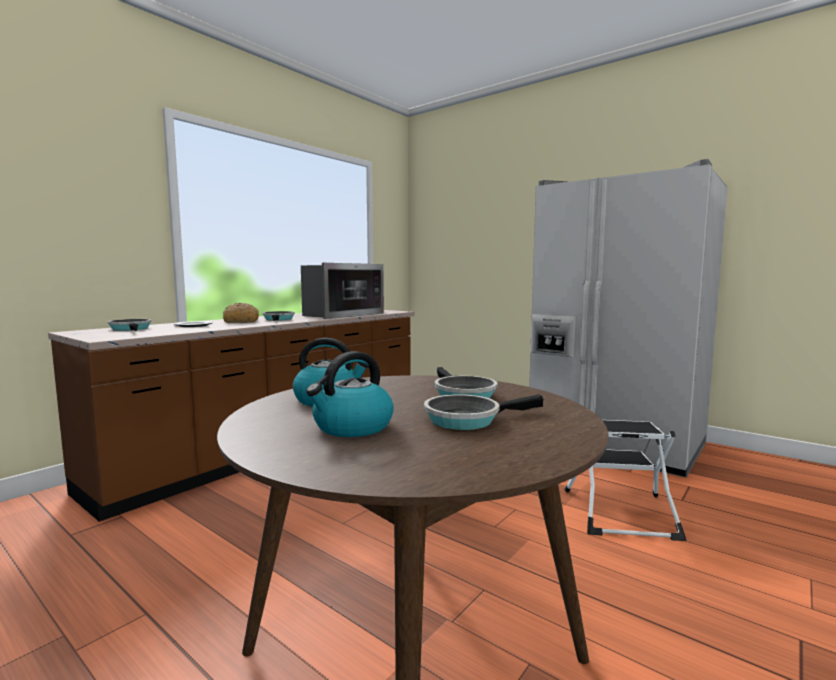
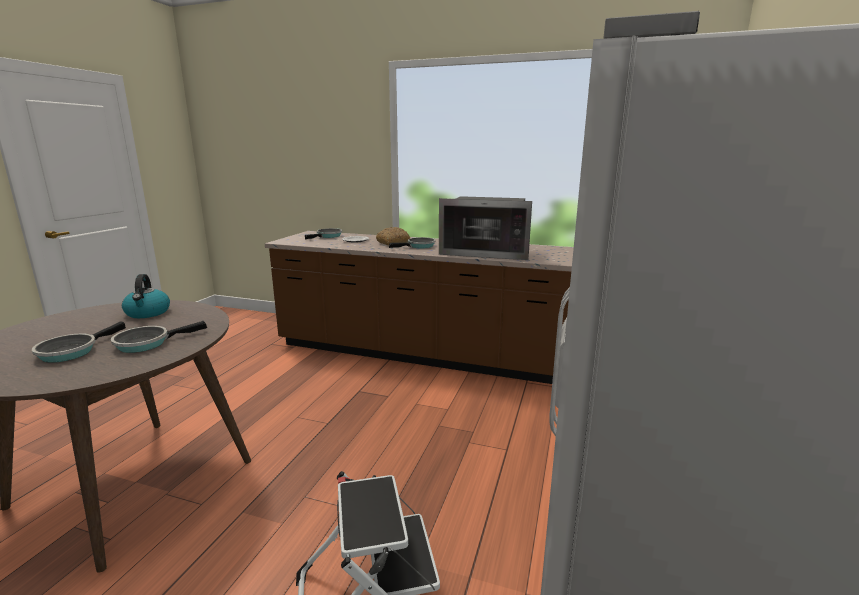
camera: 70 degrees right, 10 degrees up
kettle [306,351,394,437] -> none
frying pan [424,394,543,430] -> frying pan turned 120 degrees counterclockwise [32,321,126,363]

